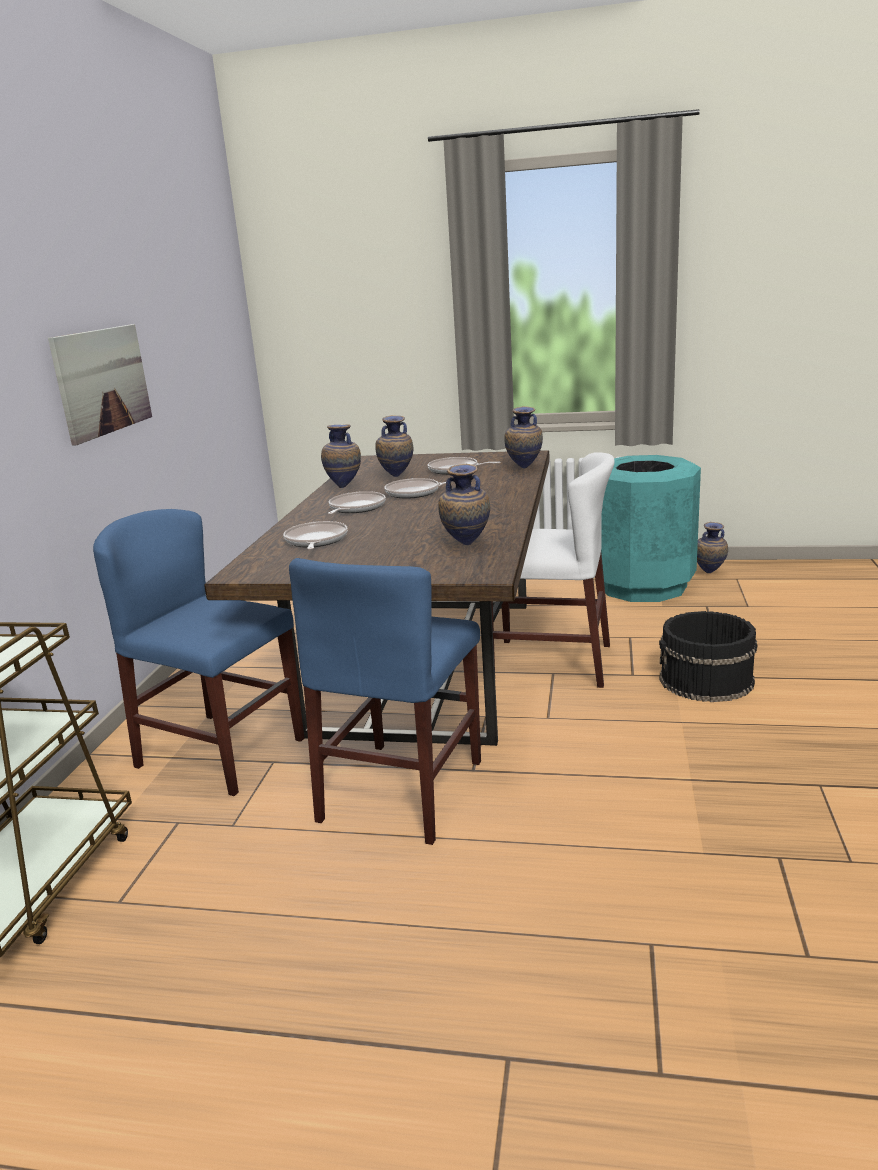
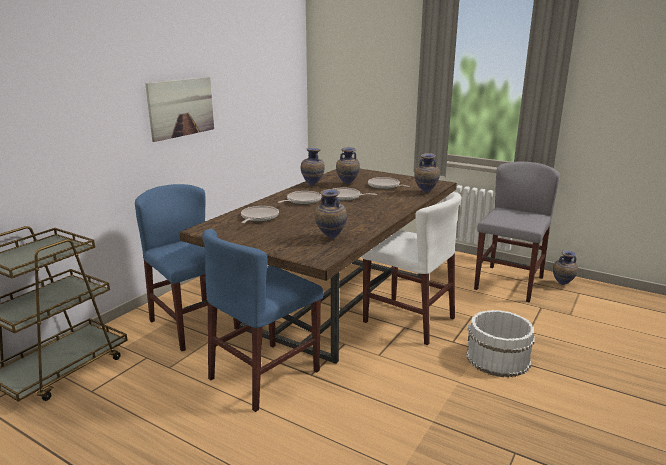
camera: 20 degrees right, 0 degrees up
turquoise trash can [601,455,701,602] -> grey chair [474,161,560,302]
black bucket [659,611,758,702] -> white bucket [466,310,534,377]

